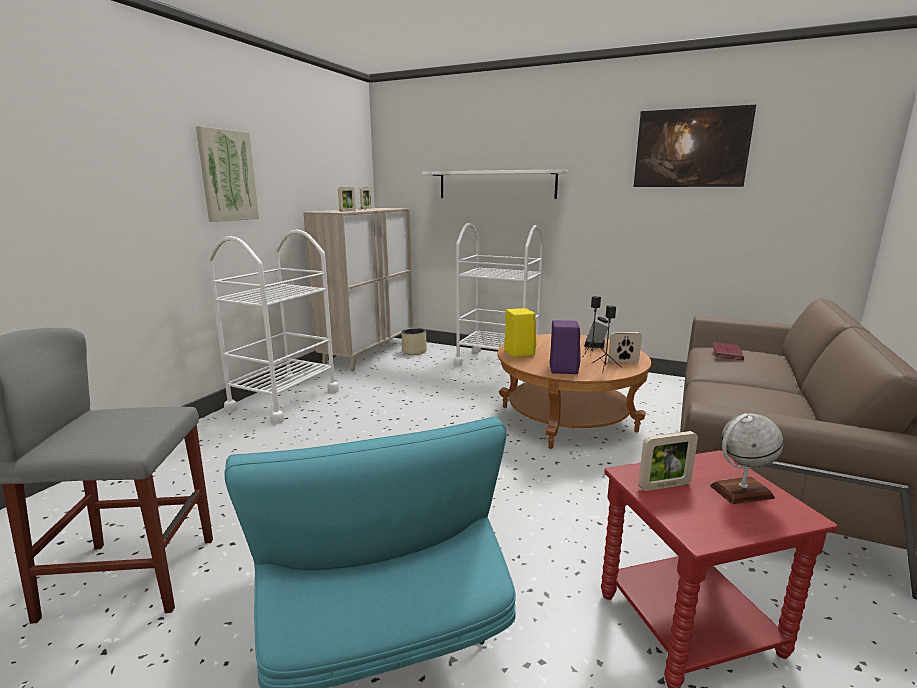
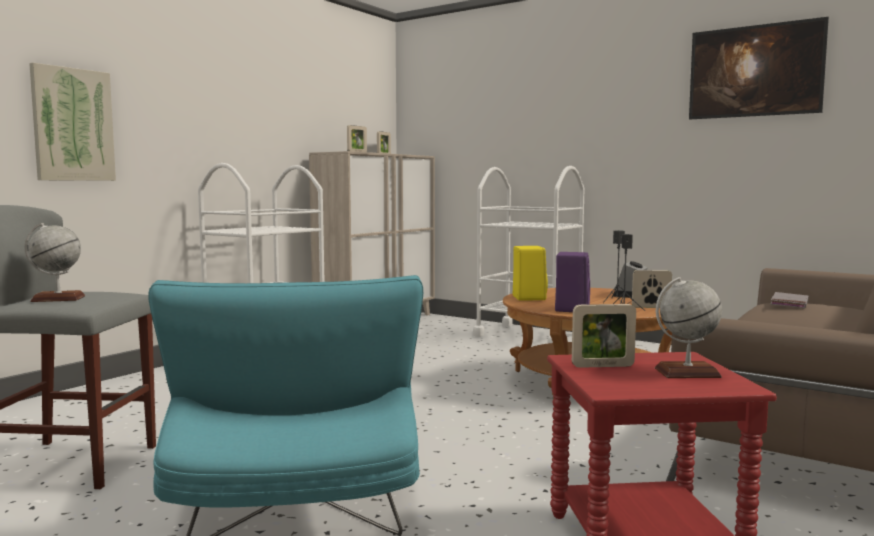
camera: 10 degrees right, 10 degrees down
picture [196,126,259,222] -> picture moved to [29,63,116,181]
beige planter [402,328,427,355] -> none
white shelf [422,169,569,199] -> none
red book [712,342,744,360] -> grey book [770,292,809,308]
none -> globe [24,223,85,302]

